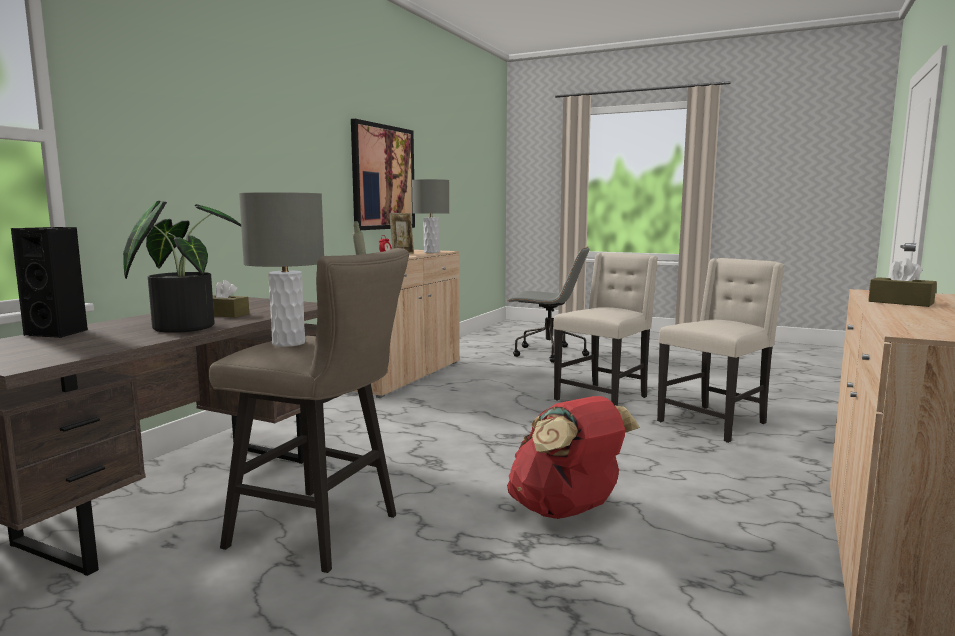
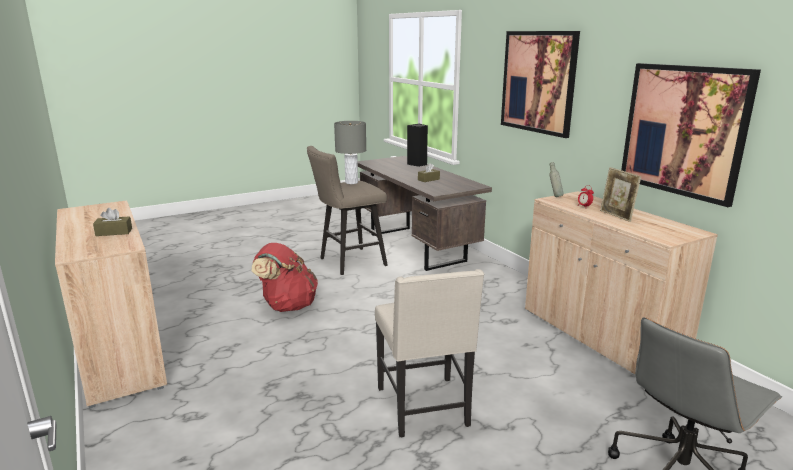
camera: 125 degrees right, 10 degrees up
potted plant [123,201,241,333] -> none
grey table lamp [412,179,449,253] -> none
beige chair [657,258,784,443] -> none
none -> picture [501,31,580,138]

